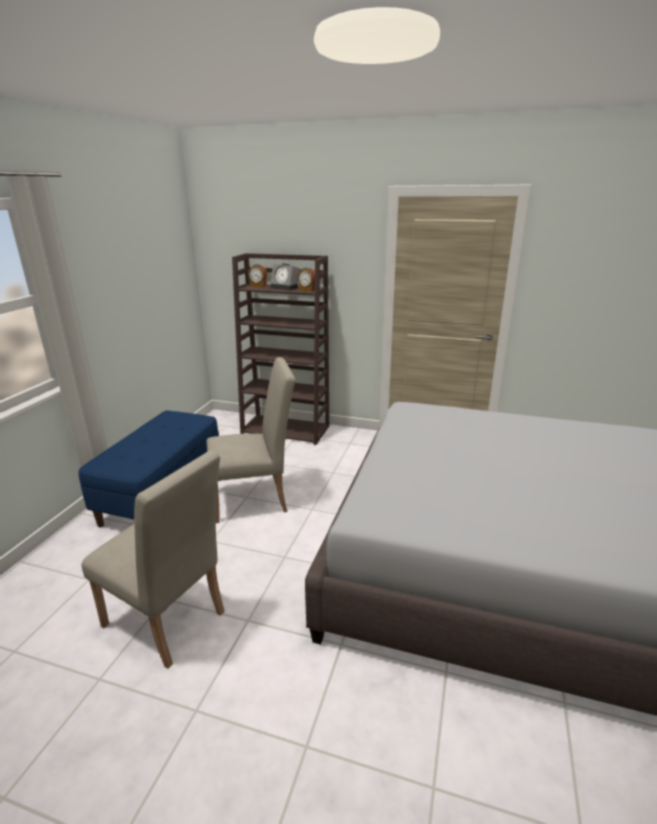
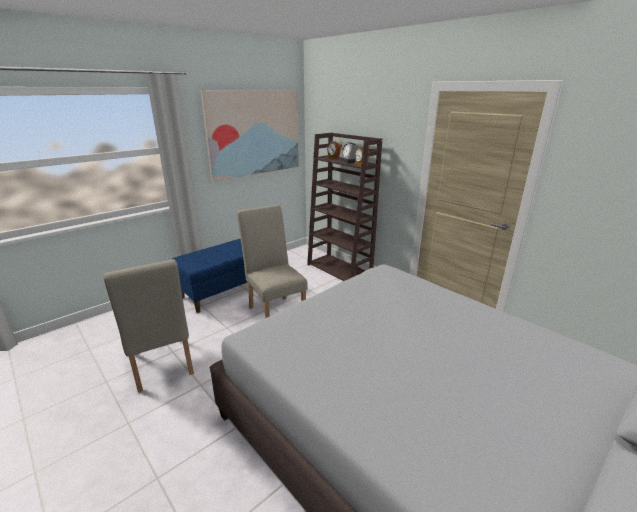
camera: 30 degrees right, 0 degrees up
beige chair [207,357,296,523] -> beige chair turned 135 degrees counterclockwise [237,205,308,318]
none -> picture [201,90,299,181]

